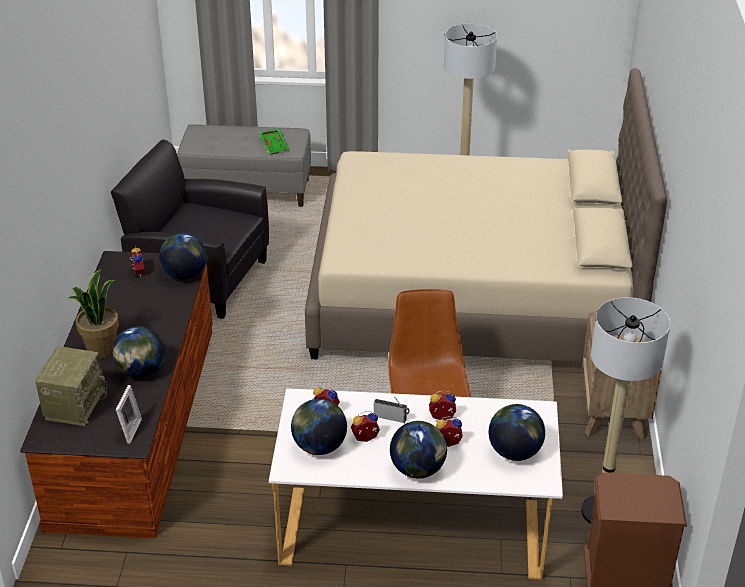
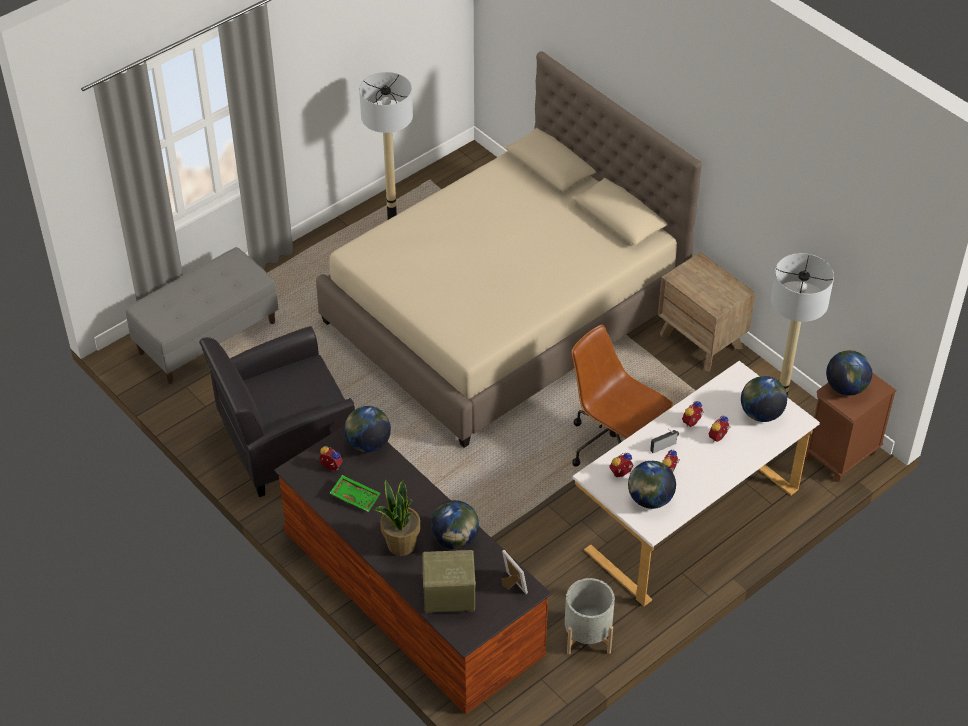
camera: 45 degrees left, 10 degrees up
radio [35,346,108,426] -> radio turned 60 degrees counterclockwise [421,550,476,614]
green tray [259,129,289,154] -> green tray moved to [330,475,381,512]
globe [390,421,447,479] -> globe moved to [826,350,872,395]
none -> grey planter [565,578,615,655]

